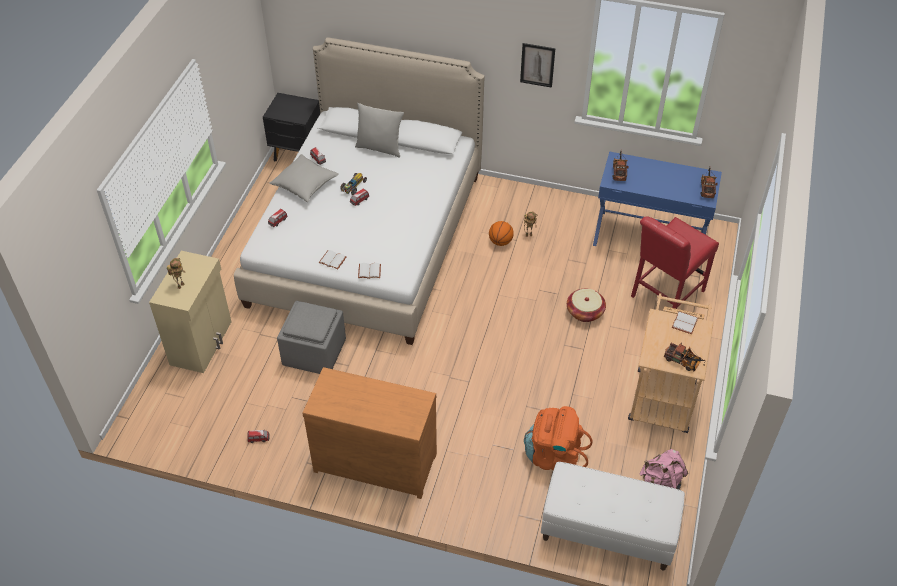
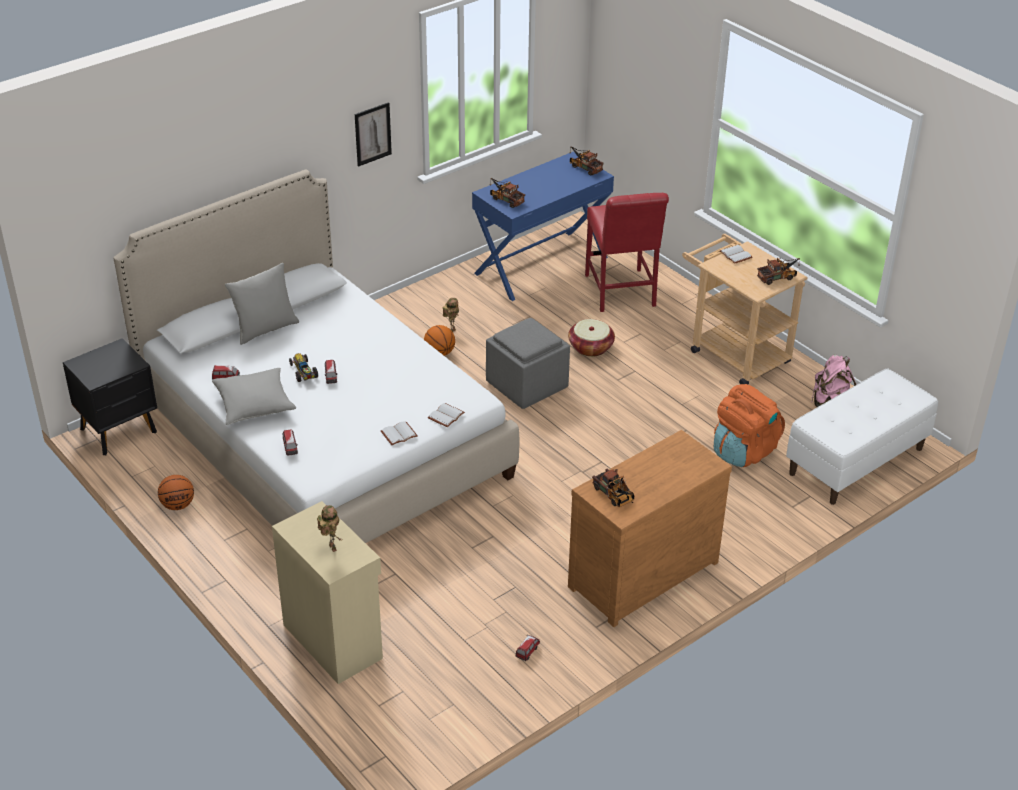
camera: 55 degrees left, 10 degrees down
grey ottoman [277,301,346,374] -> grey ottoman moved to [486,318,570,409]
none -> basketball [158,475,194,510]
none -> toy truck [592,469,634,507]

